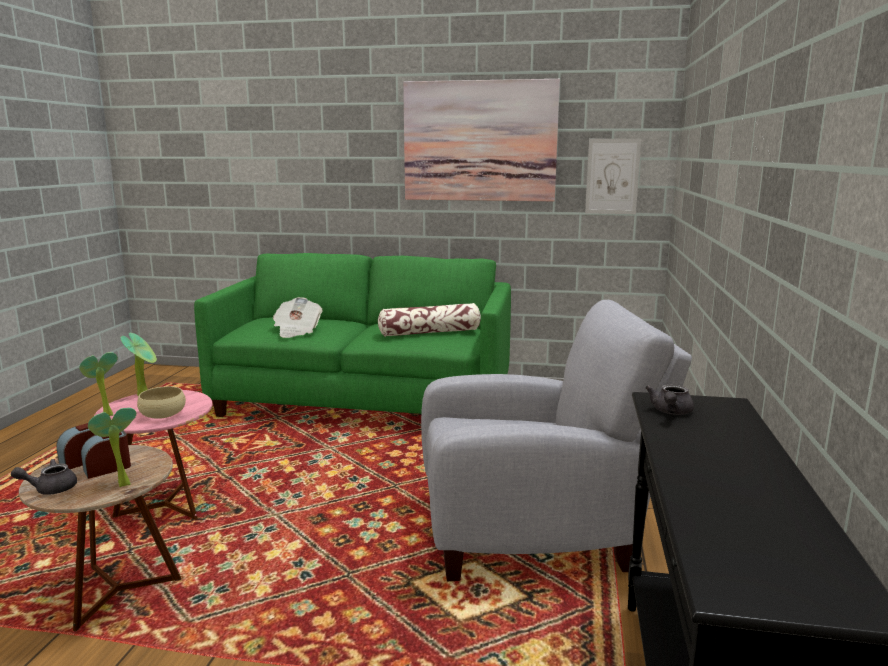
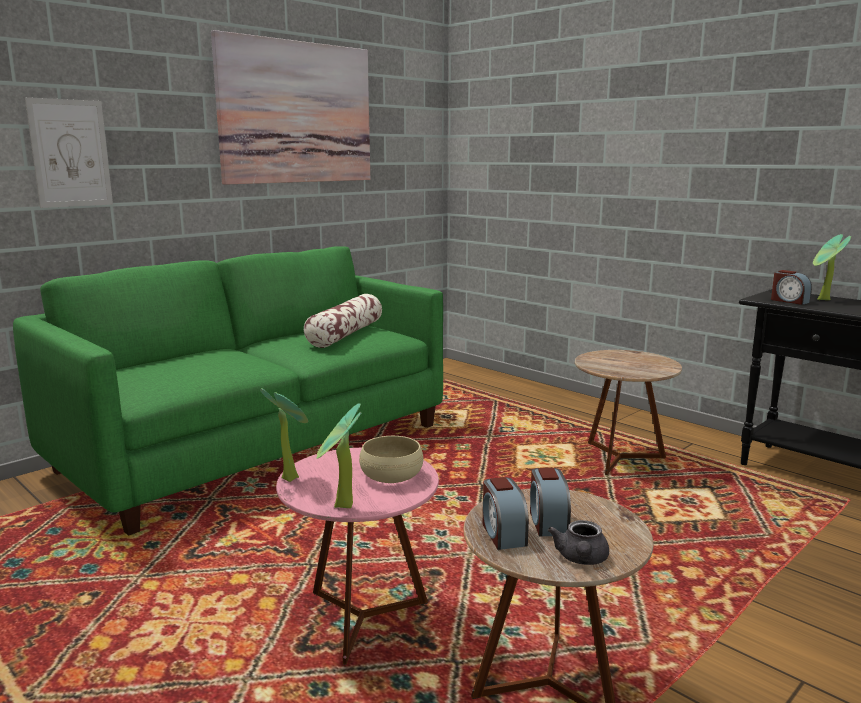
camera: 55 degrees left, 0 degrees up
potted plant [88,408,136,487] -> potted plant moved to [813,234,851,300]
newspaper [273,297,323,338] -> none
grey armchair [421,300,692,581] -> brown side table [575,350,682,475]
picture [585,139,641,214] -> picture moved to [25,97,113,208]
grey teapot [645,384,694,415] -> alarm clock [771,270,812,305]

